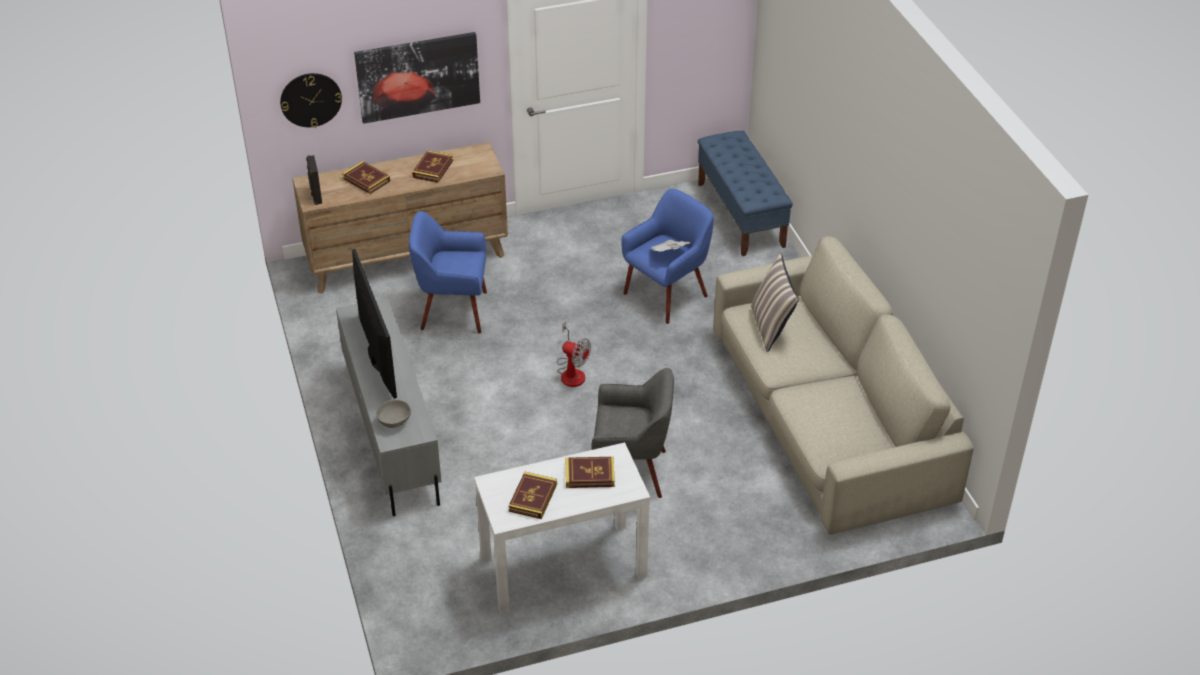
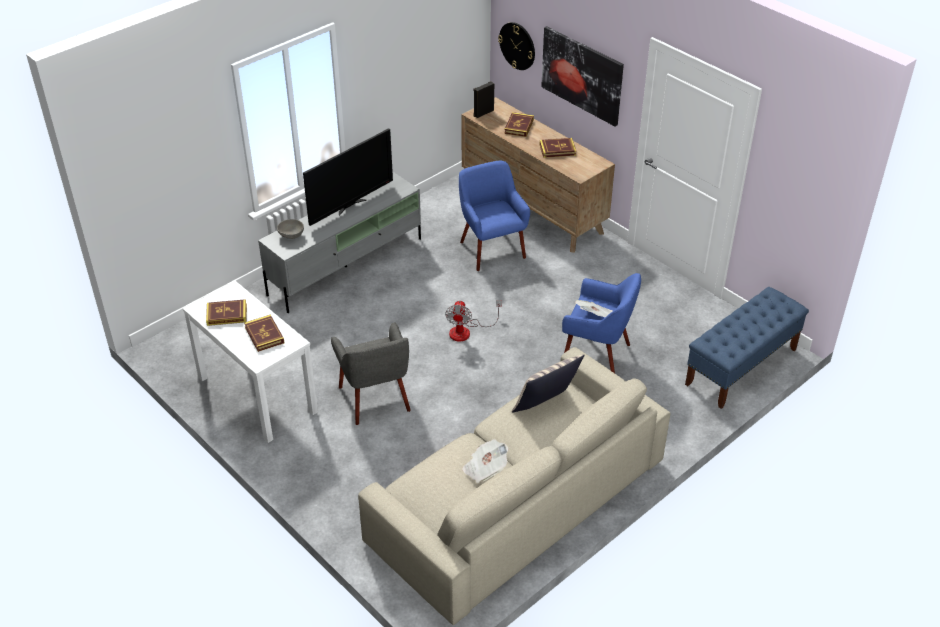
camera: 65 degrees right, 0 degrees up
none -> newspaper [462,439,509,483]

